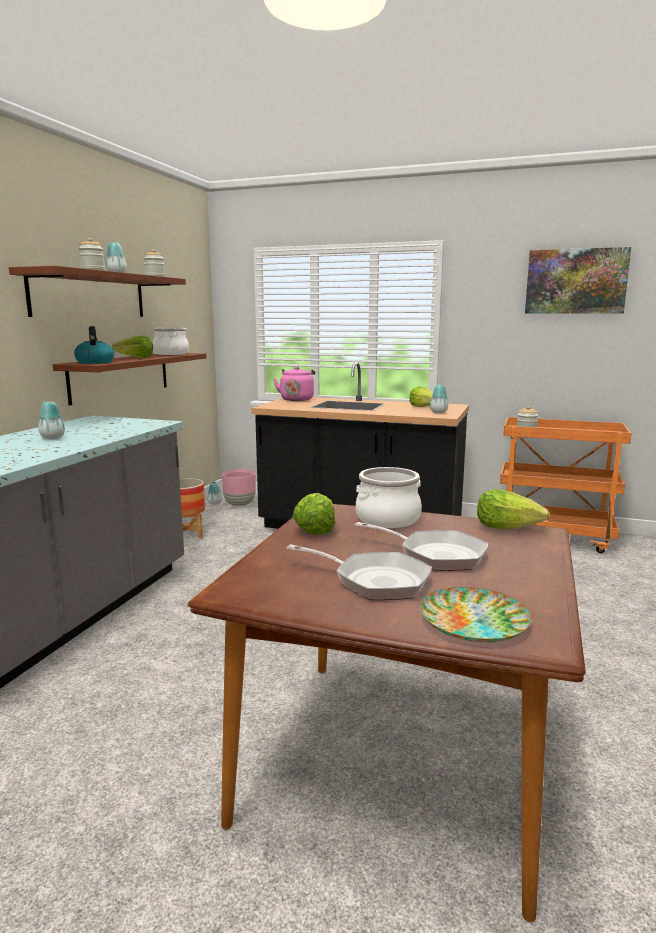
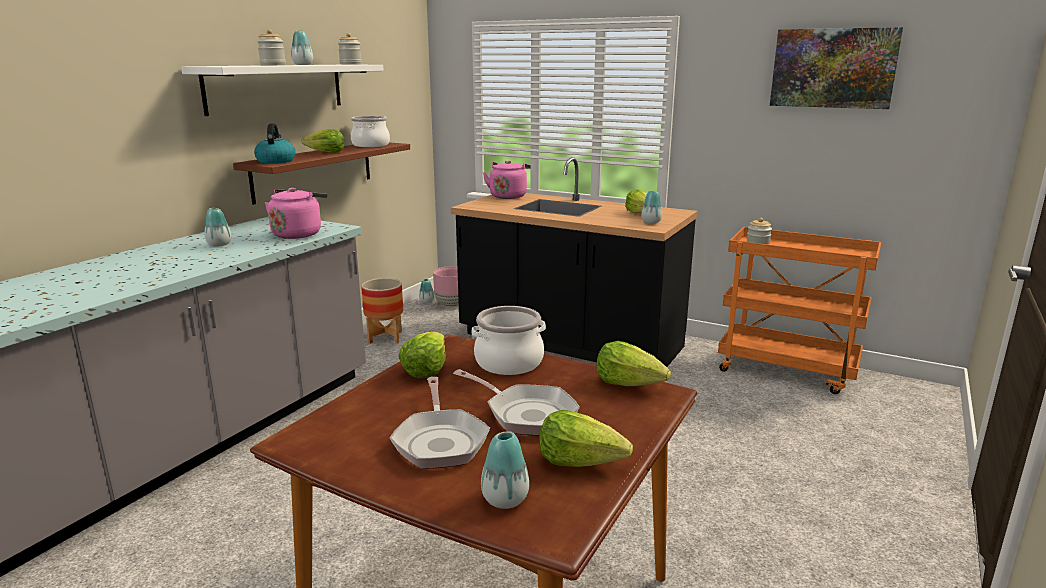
camera: 10 degrees right, 5 degrees up
brown shelf [9,266,186,317] -> white shelf [181,65,384,116]
frying pan [286,544,432,600] -> frying pan turned 45 degrees clockwise [390,377,490,469]
plate [420,587,531,642] -> vase [481,431,529,509]
none -> pink kettle [265,188,328,239]
none -> lettuce [539,410,633,467]

